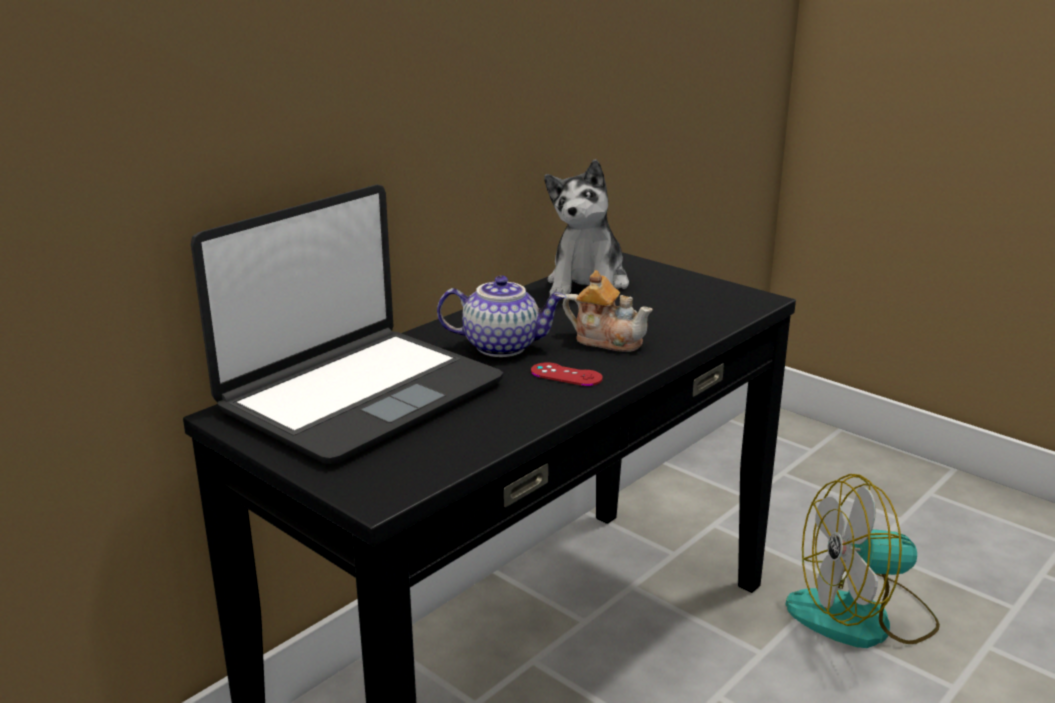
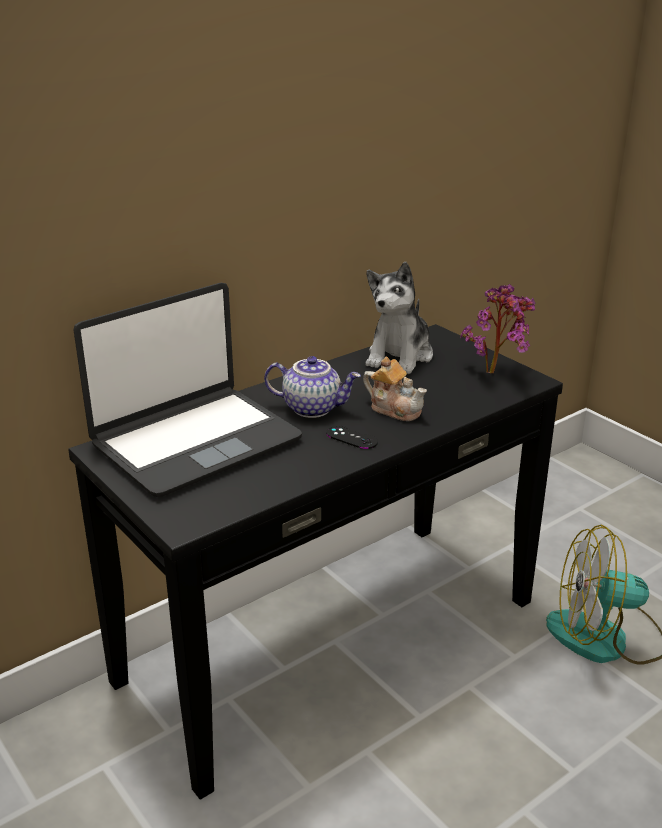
camera: 10 degrees right, 5 degrees up
red game controller [531,362,603,386] -> black game controller [326,426,378,449]
none -> potted plant [460,284,536,373]

